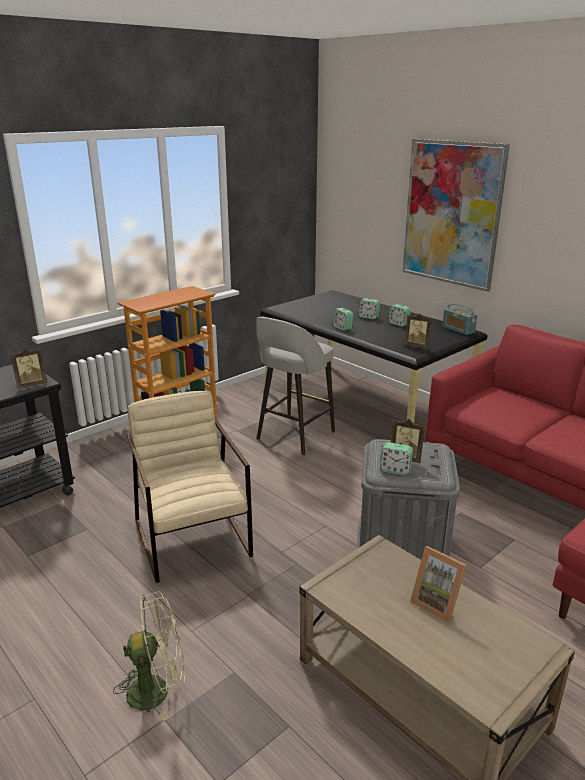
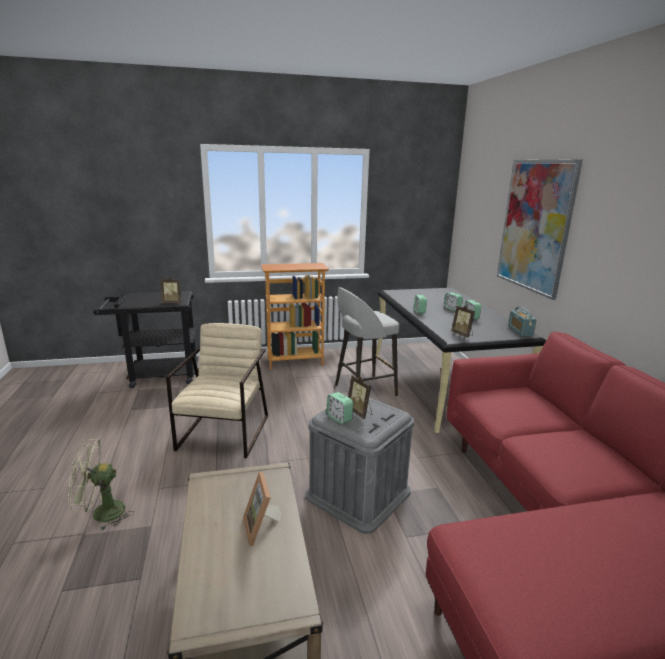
camera: 30 degrees right, 5 degrees down
green fan [113,592,185,721] -> green fan turned 150 degrees clockwise [68,439,134,531]

